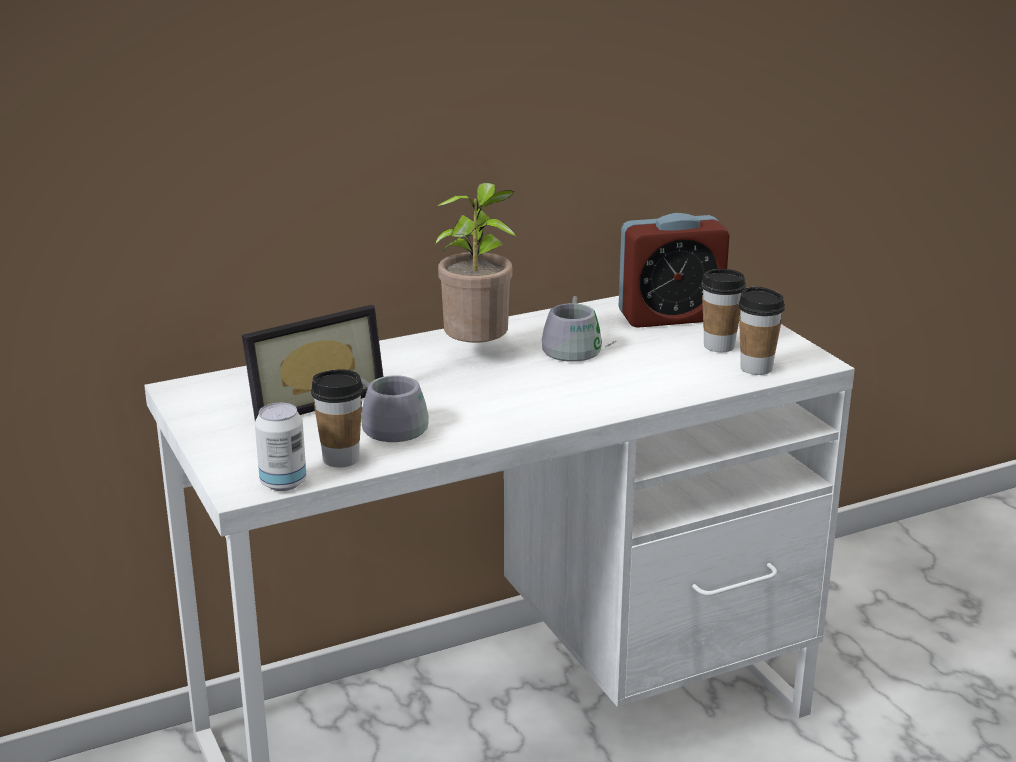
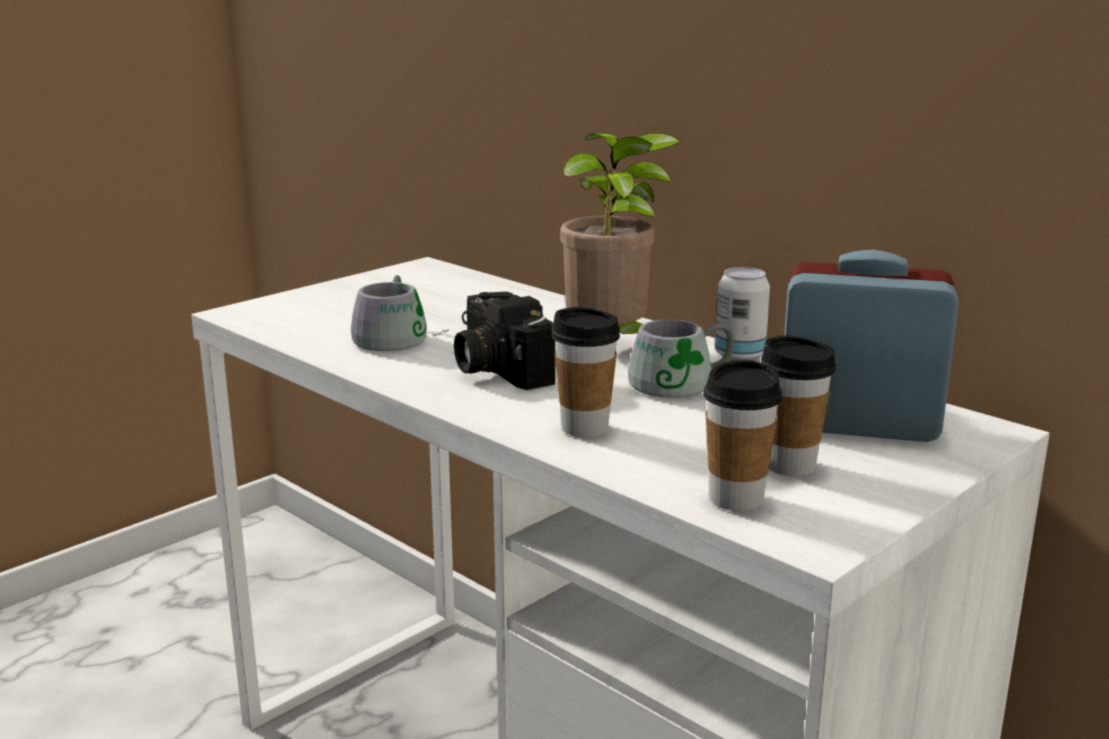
camera: 70 degrees right, 5 degrees down
picture frame [242,305,383,421] -> none
can [255,403,306,491] -> can moved to [715,267,770,361]
cup [311,369,363,468] -> cup moved to [552,307,620,437]
alarm clock [619,213,730,328] -> alarm clock turned 135 degrees clockwise [784,250,959,442]
none -> camera [454,292,555,390]

